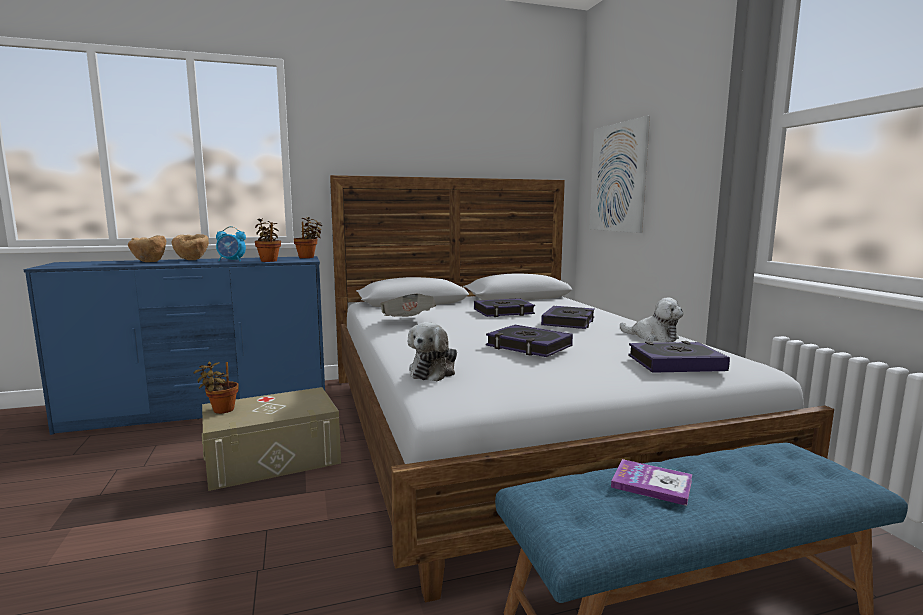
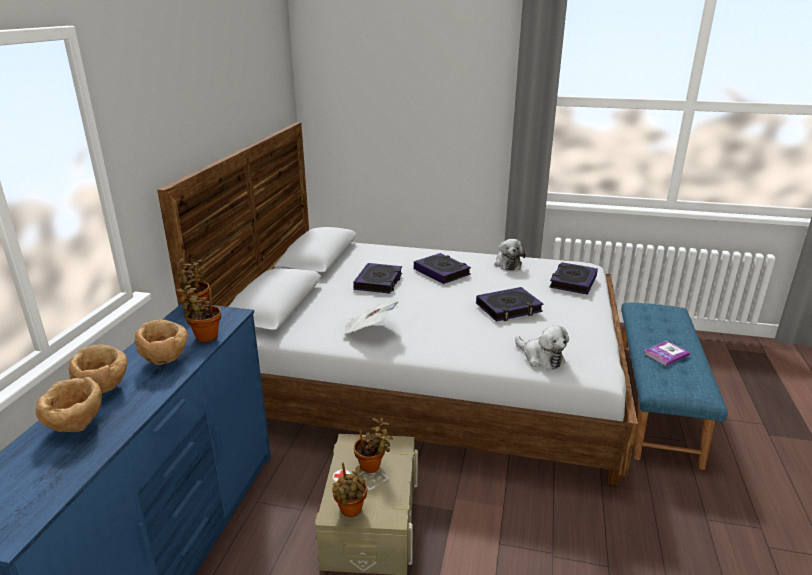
camera: 60 degrees left, 15 degrees up
alarm clock [216,226,246,261] -> brown bowl [135,319,188,365]
picture [589,116,650,233] -> none
plush toy [620,298,683,342] -> plush toy turned 105 degrees clockwise [494,239,526,271]
none -> potted plant [354,418,393,473]

